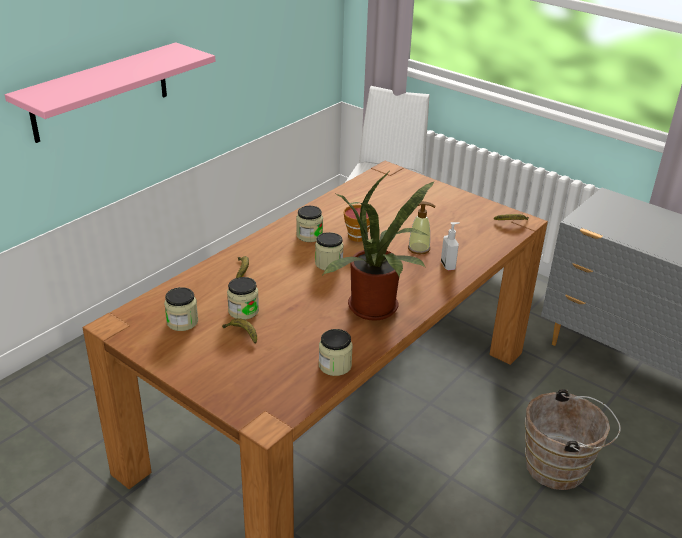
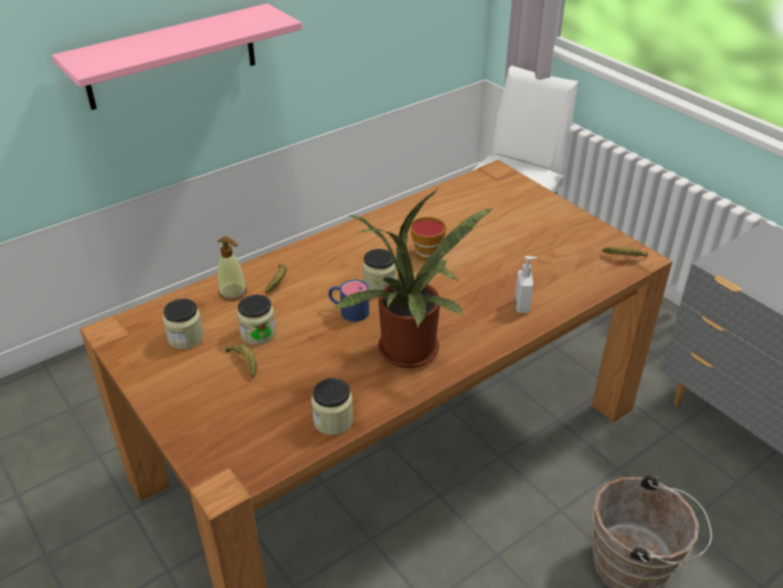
camera: 15 degrees right, 5 degrees up
jar [296,206,323,242] -> none
soap dispenser [408,201,435,254] -> soap dispenser moved to [218,237,247,301]
none -> blue mug [328,279,369,322]

